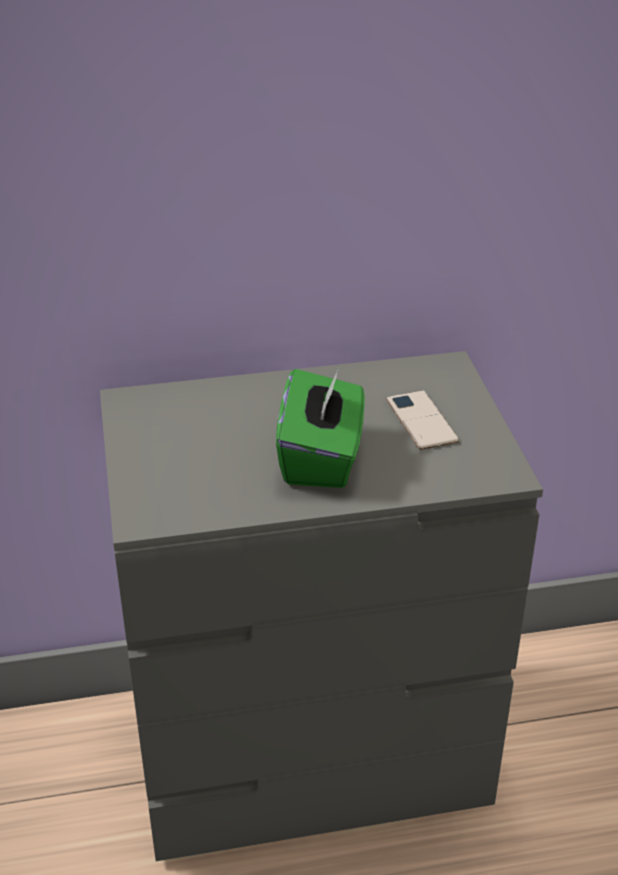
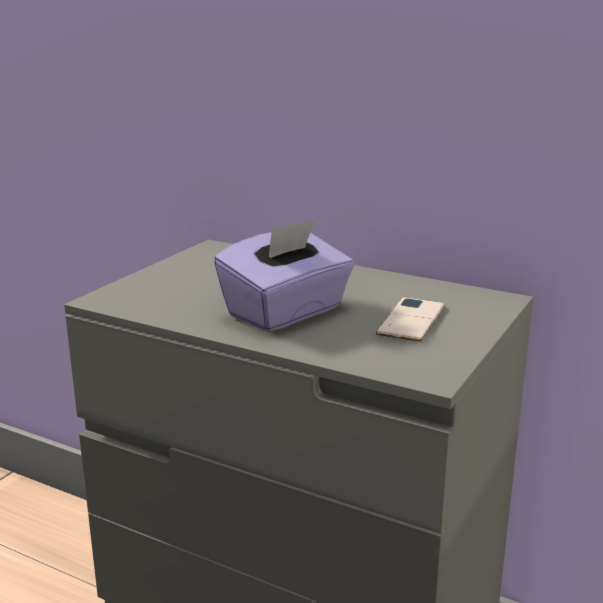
camera: 40 degrees right, 15 degrees down
green tissue box [276,369,365,488] -> purple tissue box [214,219,354,332]

